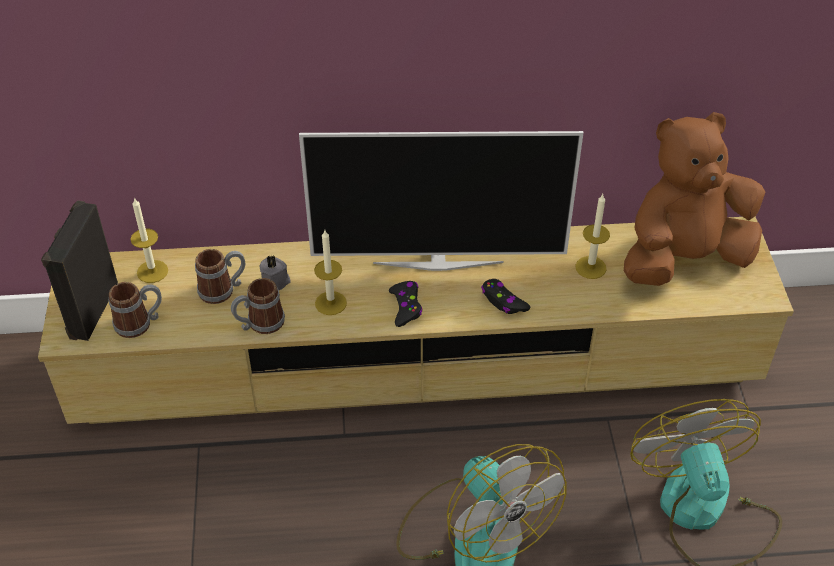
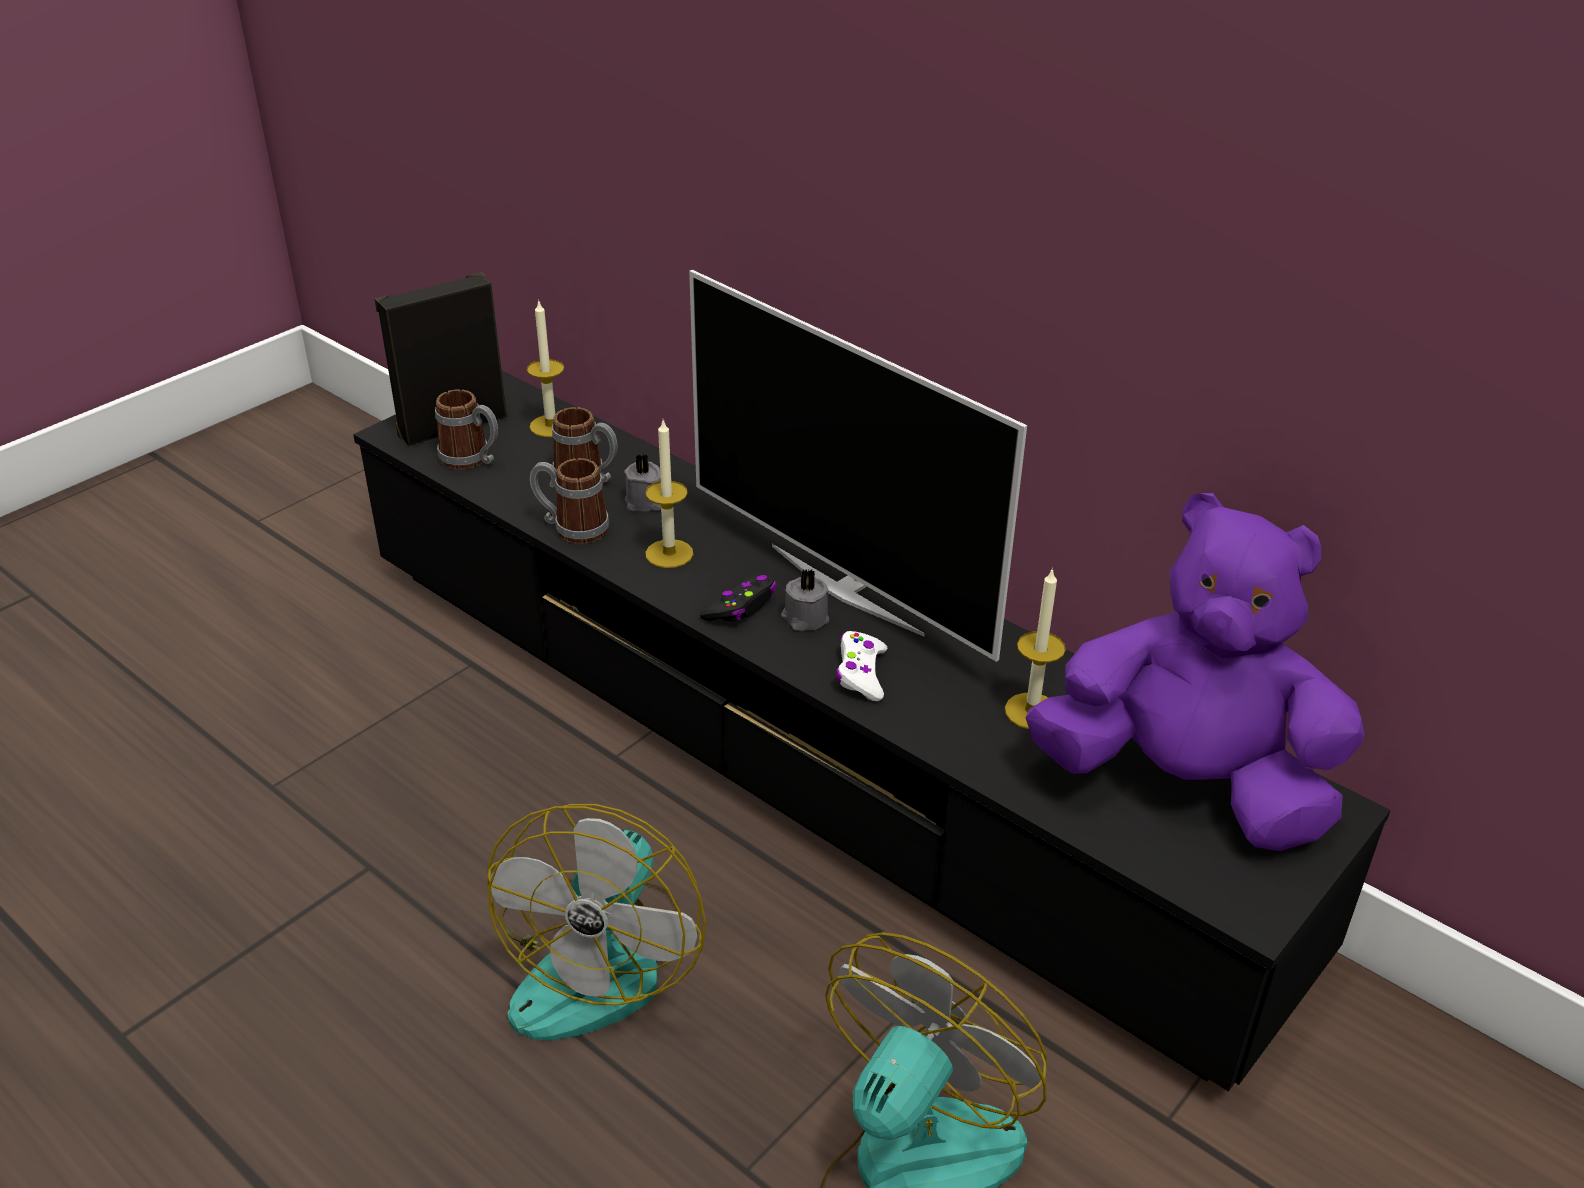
camera: 45 degrees right, 10 degrees down
beige tv stand [38,217,794,424] -> black tv stand [353,370,1391,1092]
black game controller [481,279,531,314] -> white game controller [836,631,887,701]
brown plush toy [624,112,765,286] -> purple plush toy [1026,493,1365,851]
none -> grey candle [781,570,829,631]

